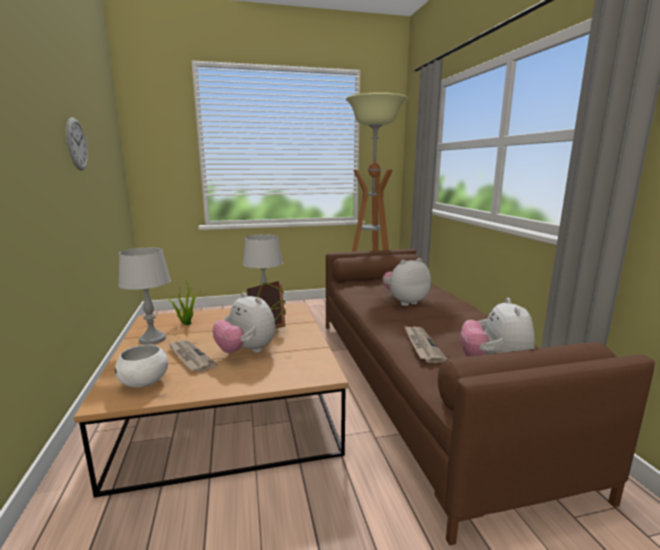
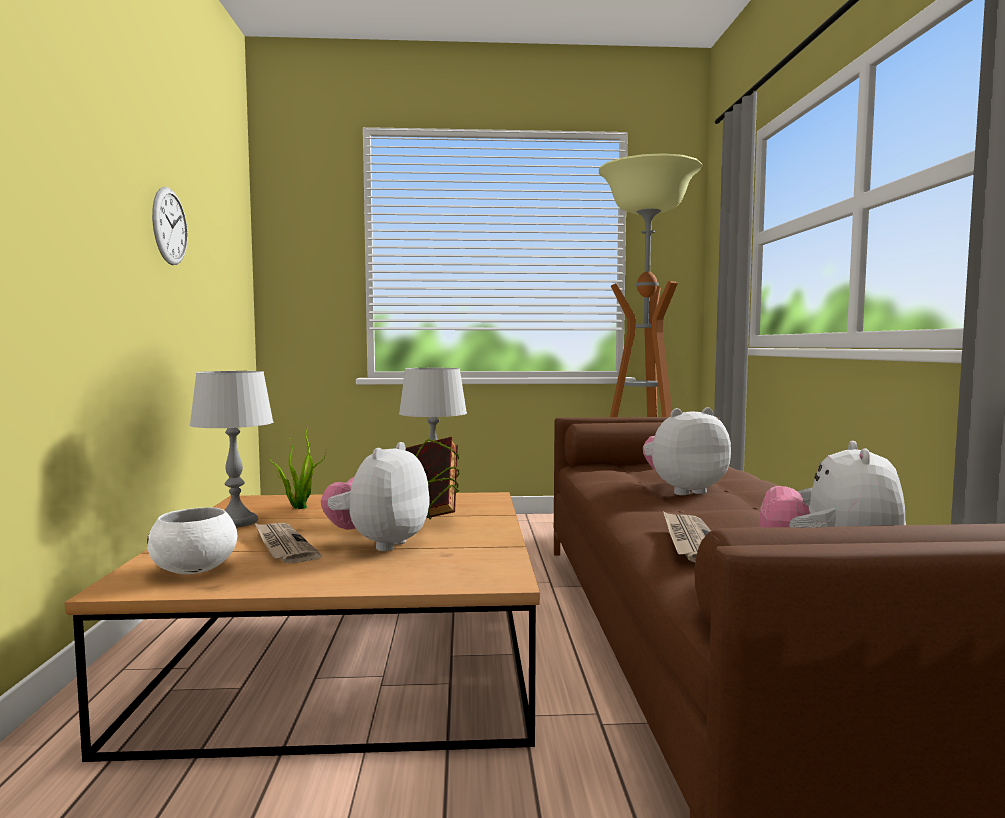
camera: 10 degrees right, 10 degrees down
plush toy [213,292,276,353] -> plush toy turned 60 degrees clockwise [321,442,430,551]

